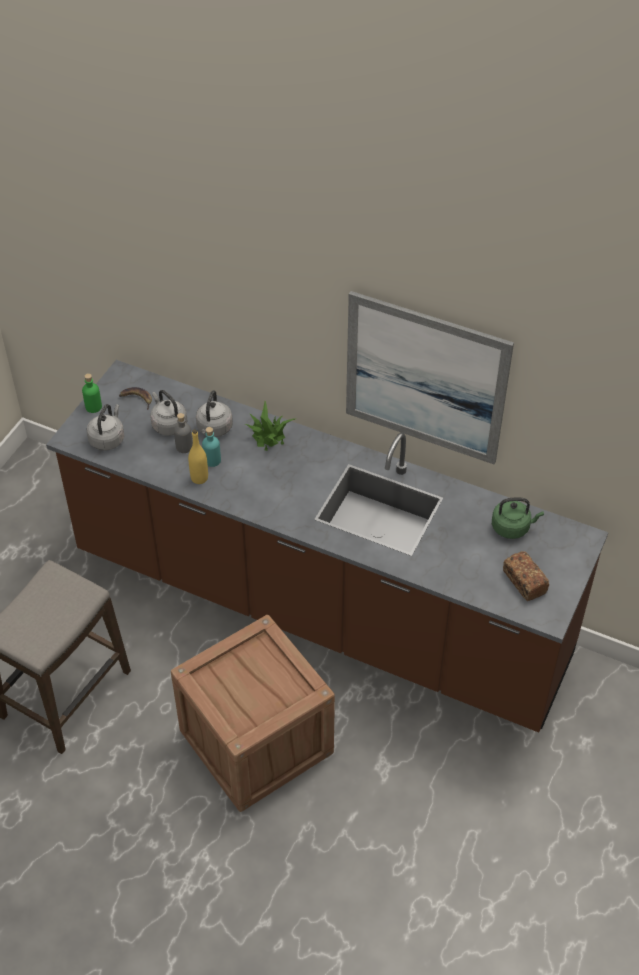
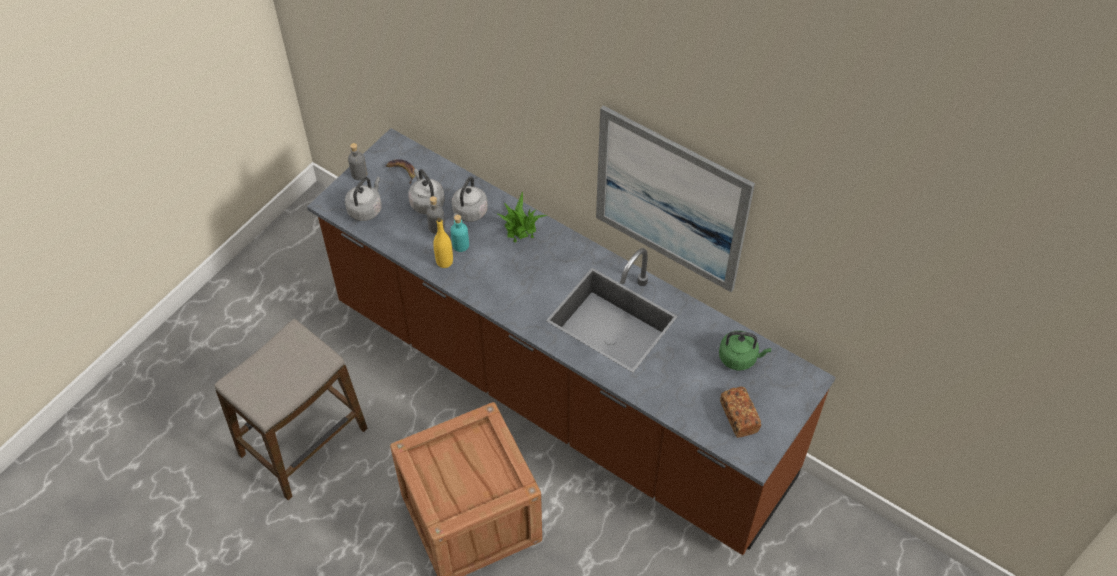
camera: 10 degrees right, 5 degrees up
green bottle [82,373,102,413] -> grey bottle [348,143,367,180]

